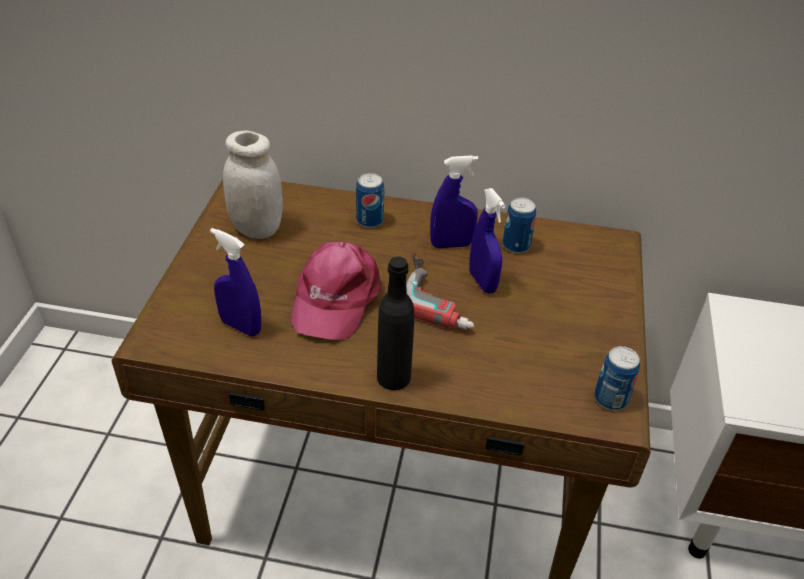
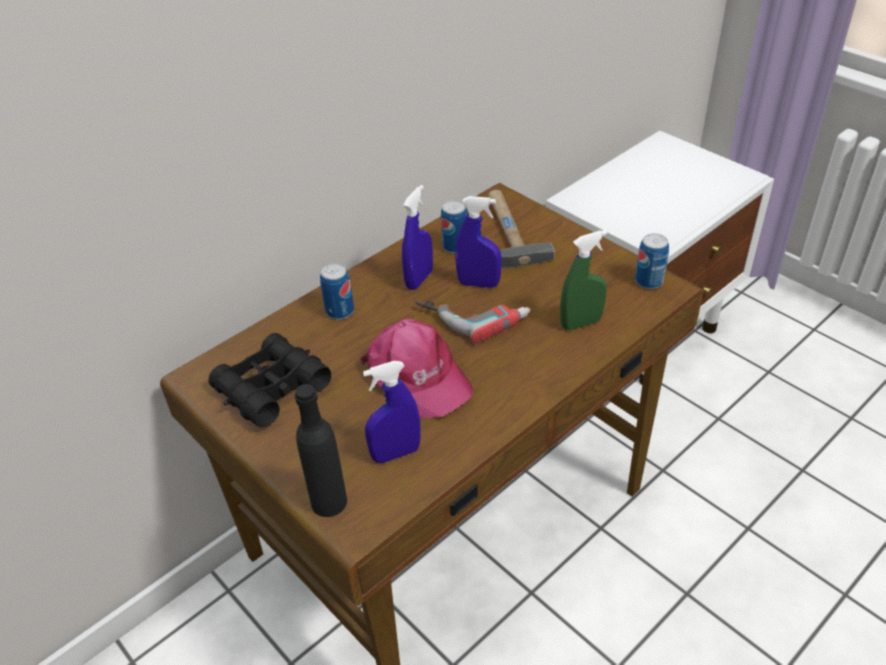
camera: 50 degrees left, 0 degrees up
white jar [223,131,283,239] -> black binoculars [209,333,331,427]
black bottle [377,256,414,390] -> black bottle moved to [295,384,347,517]
none -> hammer [488,190,555,268]
none -> green spray bottle [560,230,608,330]

